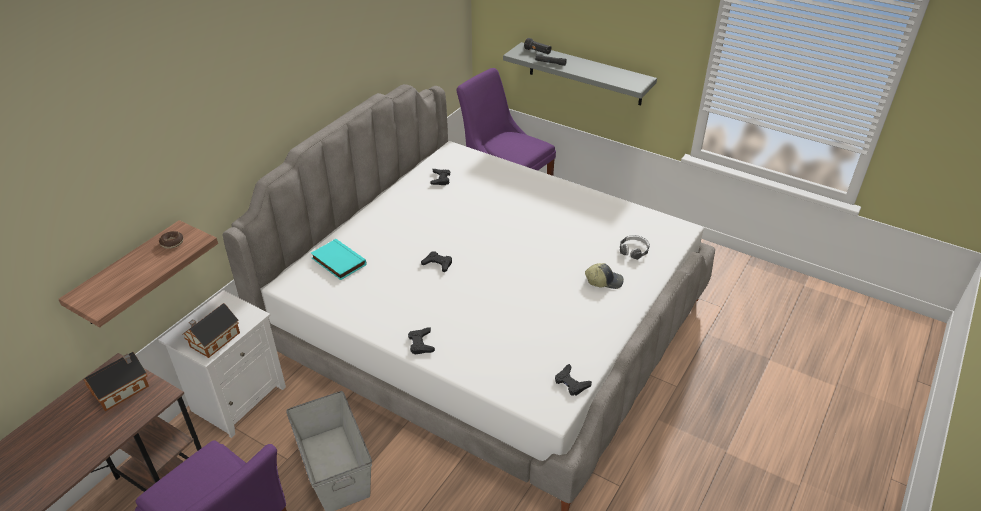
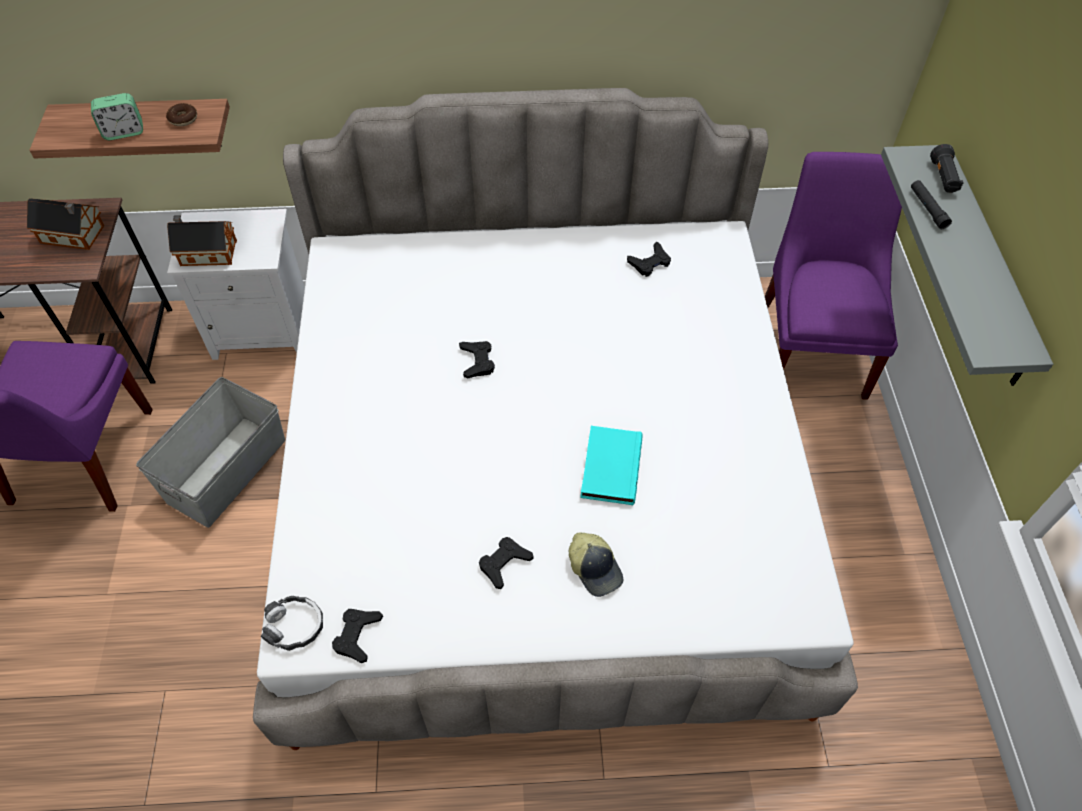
camera: 55 degrees right, 15 degrees up
turquoise book [311,239,366,280] -> turquoise book moved to [580,426,643,505]
black game controller [408,327,435,354] -> black game controller moved to [479,537,534,589]
headphones [620,235,650,260] -> headphones moved to [261,596,323,651]
none -> alarm clock [91,93,143,140]

